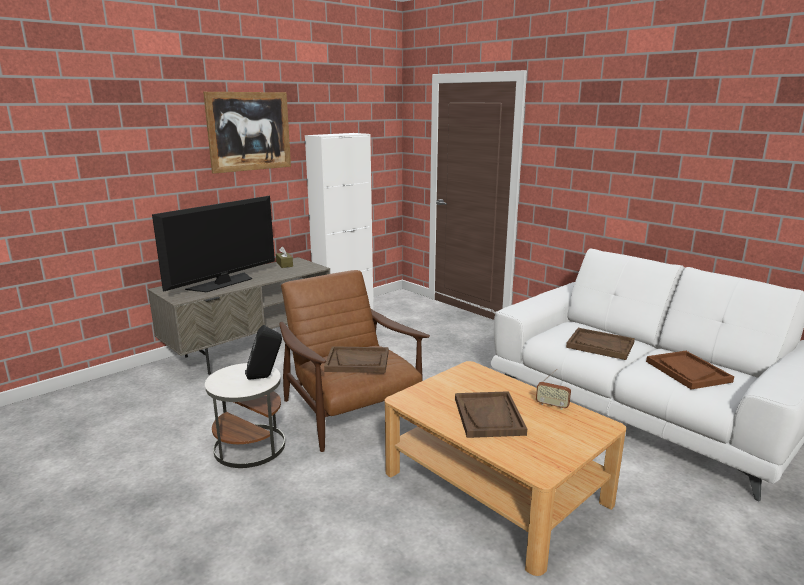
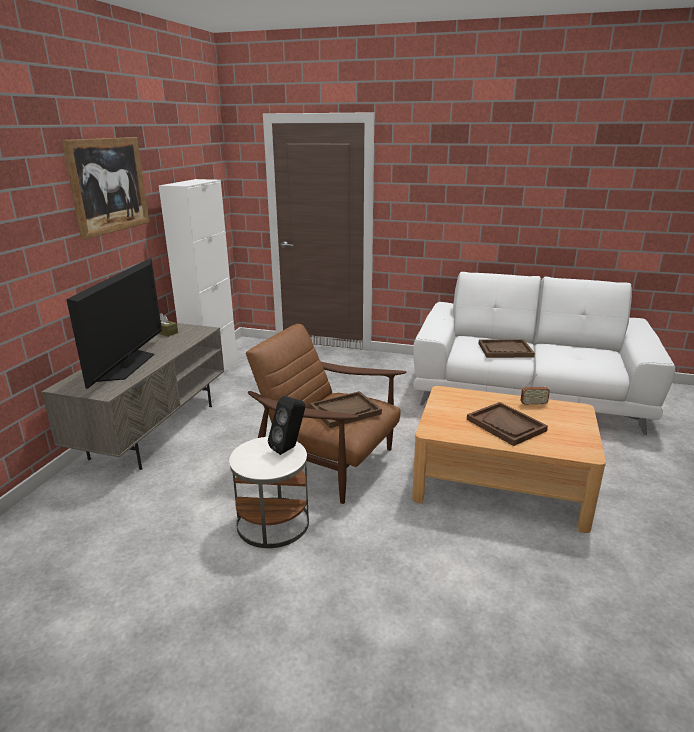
camera: 30 degrees left, 5 degrees up
brown tray [646,351,734,390] -> none

